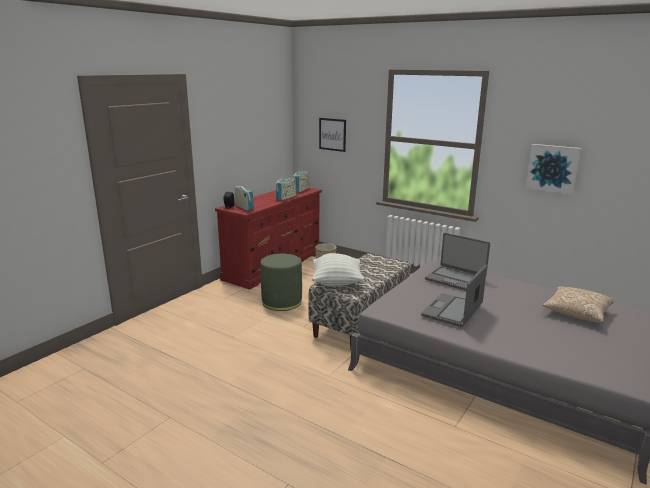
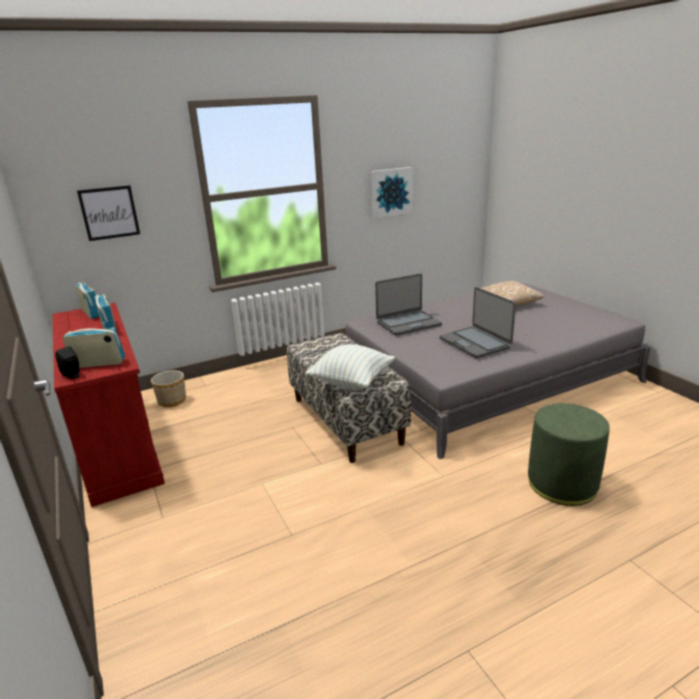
camera: 60 degrees left, 5 degrees up
green ottoman [261,254,302,311] -> green ottoman moved to [528,403,610,506]

